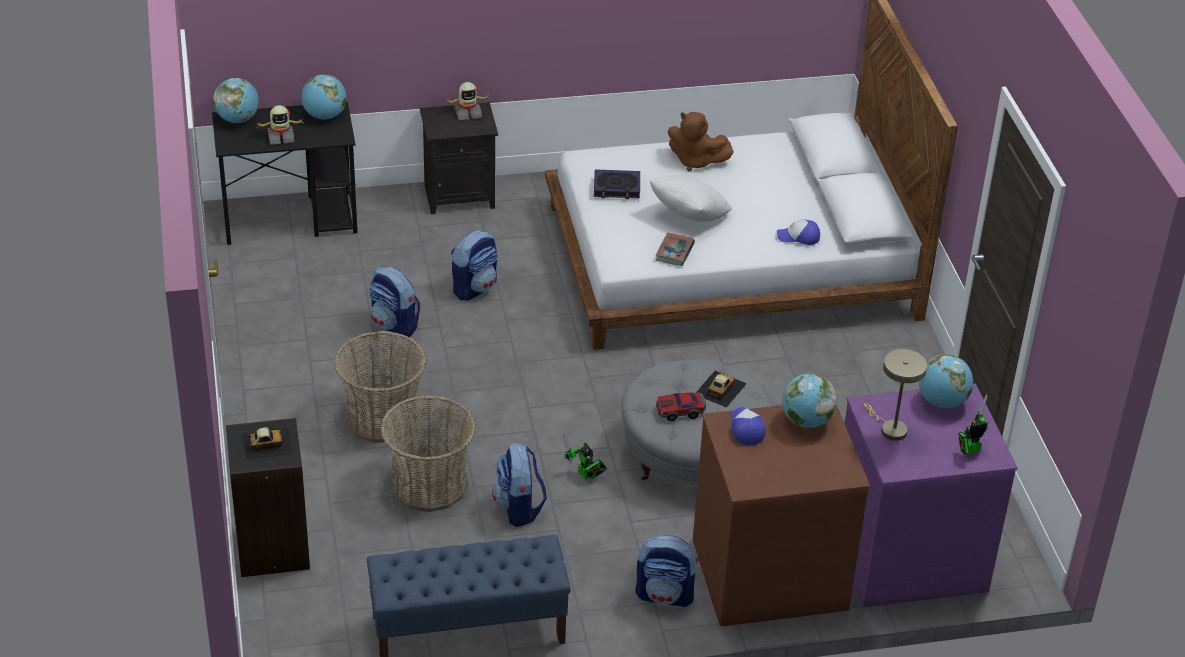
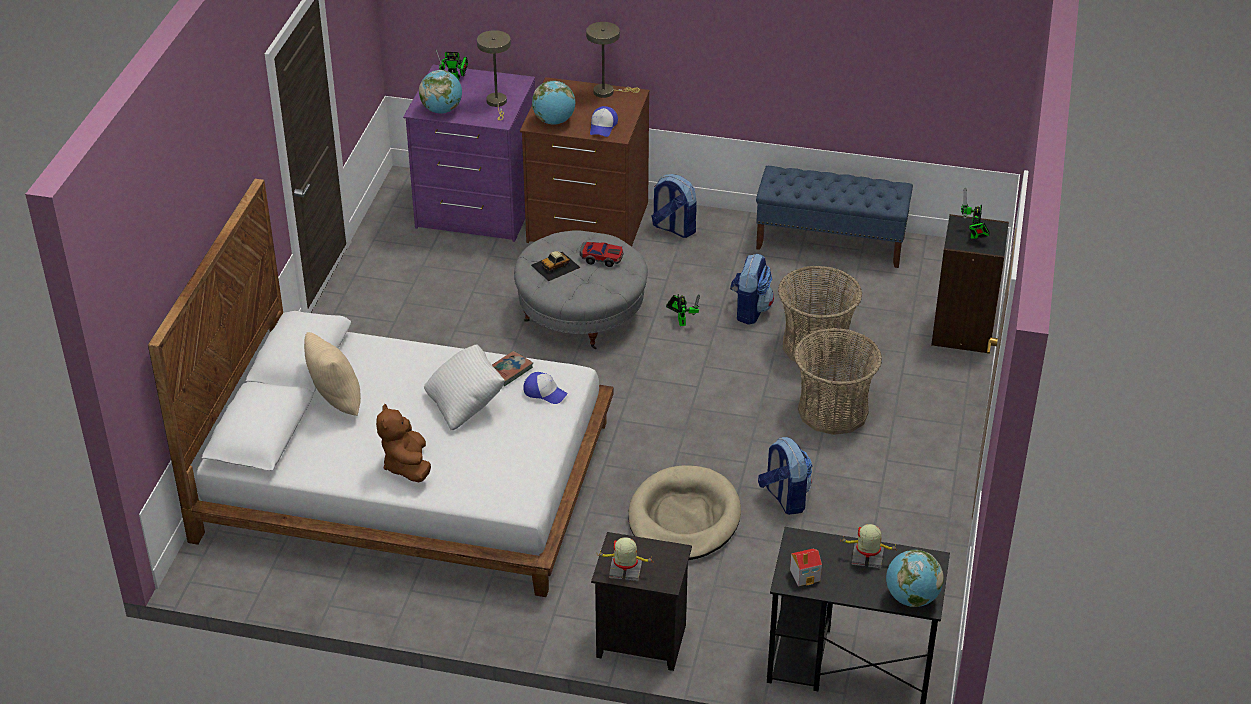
camera: 155 degrees left, 0 degrees up
toy car [241,427,293,460] -> toy robot [961,188,990,239]
globe [301,74,347,119] -> toy house [790,549,822,586]
backpack [451,231,498,301] -> beige dog bed [628,465,741,560]
book [594,169,640,199] -> none
brown plush toy [668,112,734,171] -> brown plush toy turned 150 degrees counterclockwise [376,404,431,482]
cap [777,219,820,245] -> cap moved to [523,372,568,404]
none -> beige pillow [304,332,361,416]
none -> beige table lamp [586,22,640,98]

